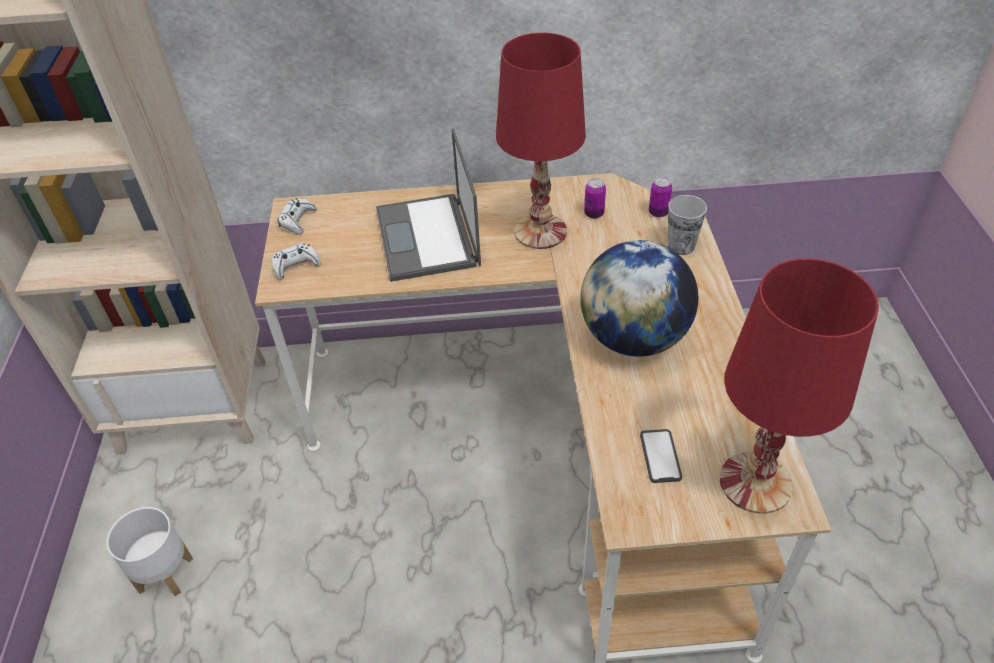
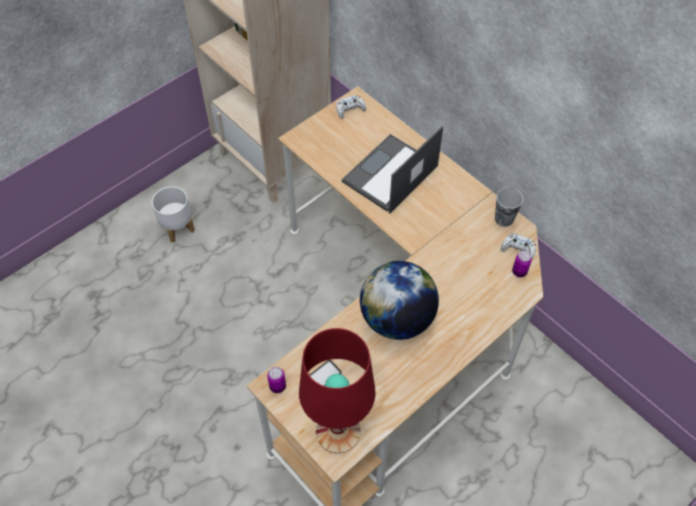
camera: 50 degrees right, 10 degrees up
white game controller [272,243,321,280] -> white game controller moved to [501,233,536,259]
red table lamp [496,33,586,249] -> none
can [584,178,606,219] -> can moved to [267,367,286,393]
cup [668,195,707,255] -> cup moved to [495,187,523,227]

